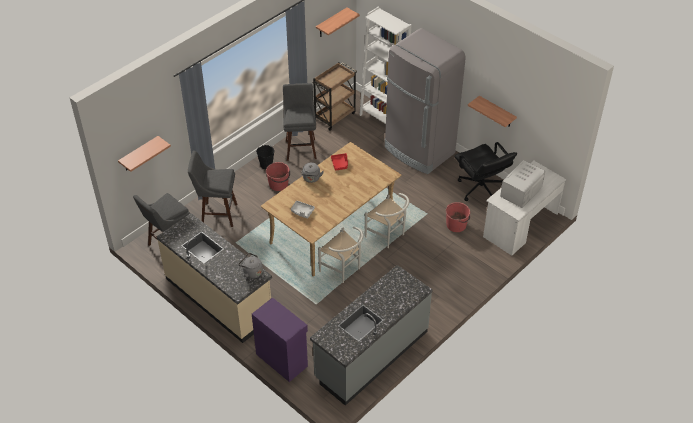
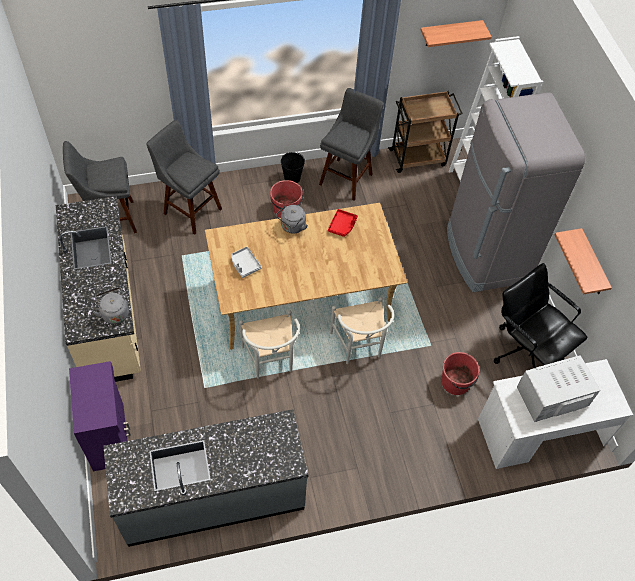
camera: 30 degrees right, 10 degrees up
shelf [118,136,171,172] -> none
black office chair [455,142,517,201] -> black office chair turned 135 degrees clockwise [494,263,588,368]

